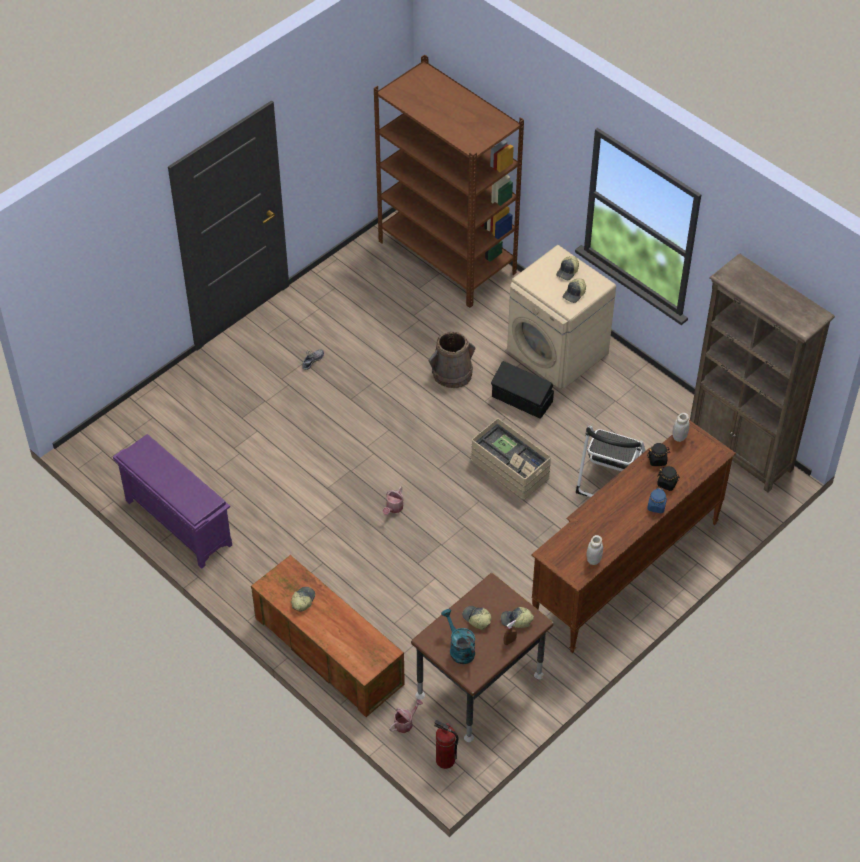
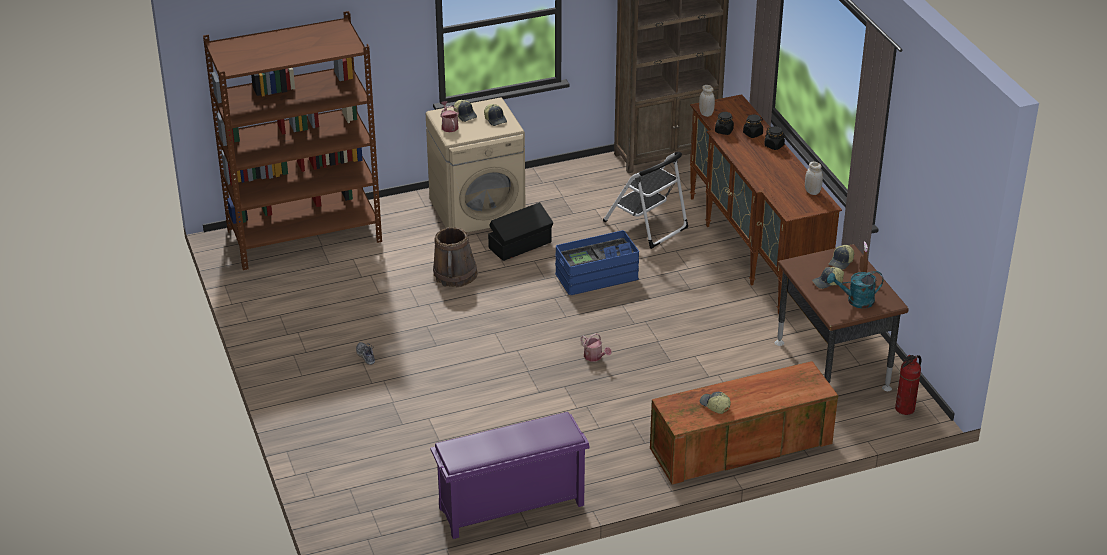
camera: 65 degrees left, 15 degrees down
watering can [389,699,423,733] -> watering can moved to [440,101,459,132]
beige storage box [471,418,551,500] -> blue storage box [555,230,639,295]
blue jar [647,488,667,513] -> black jar [764,126,785,150]

